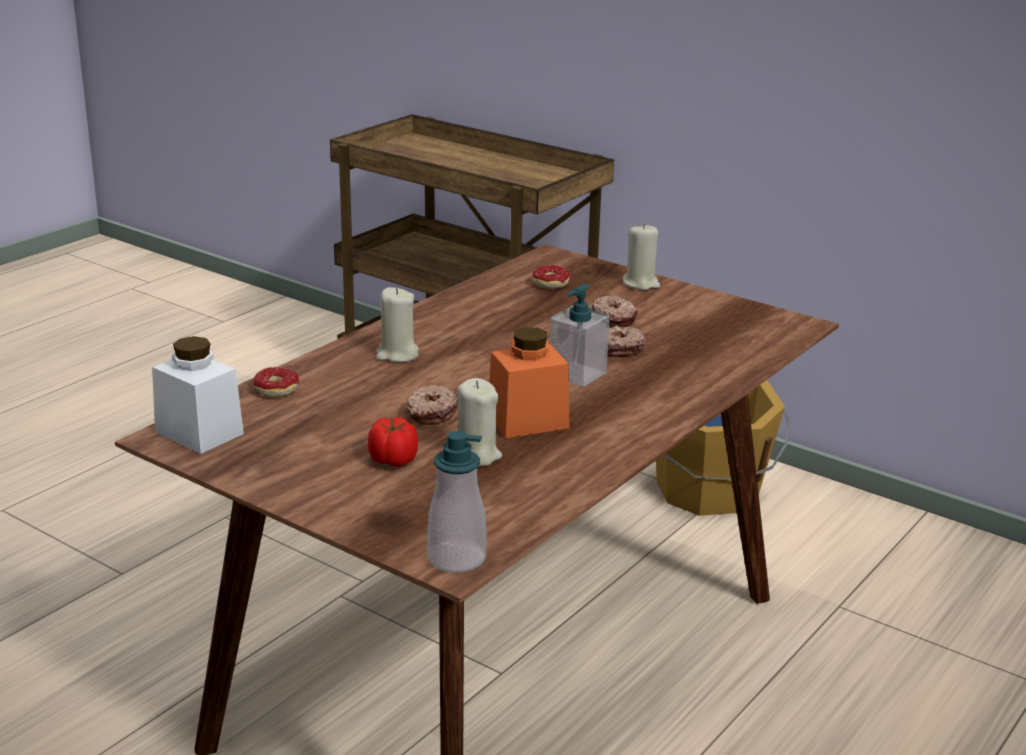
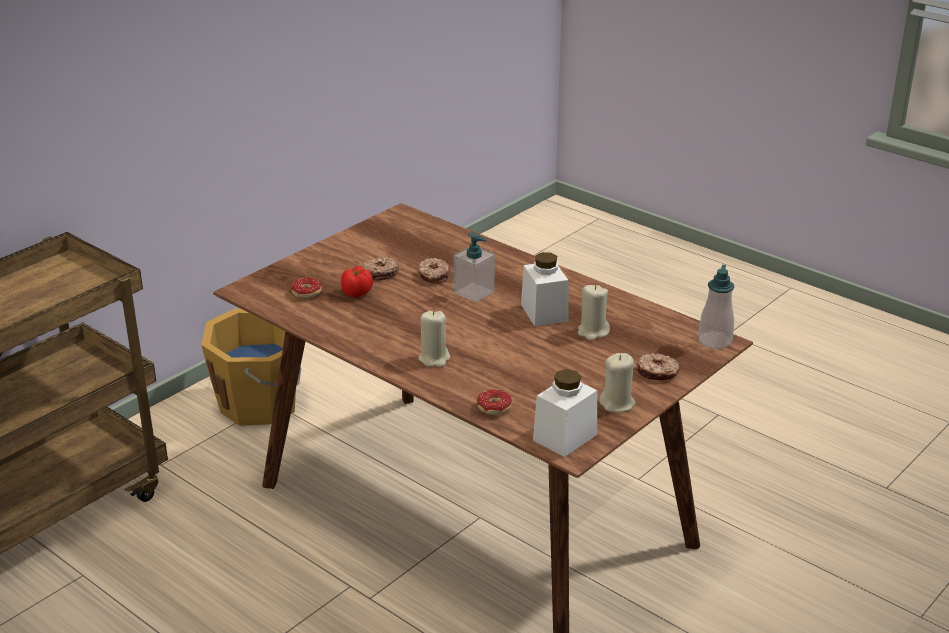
camera: 85 degrees left, 5 degrees up
tomato [368,417,418,467] -> tomato moved to [341,266,373,297]
donut [406,385,458,425] -> donut moved to [636,353,680,380]
orange jar [489,327,570,438] -> white jar [521,252,569,326]
beige candle [623,223,660,290] -> beige candle moved to [599,353,636,412]

